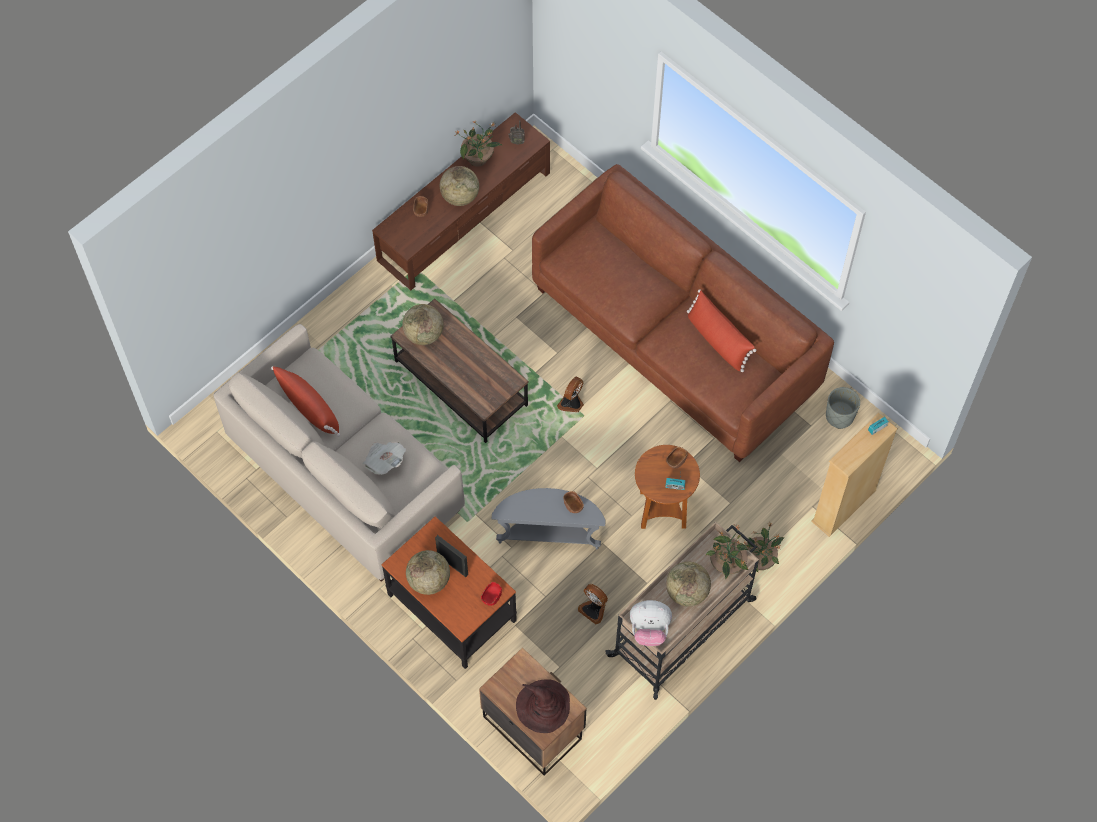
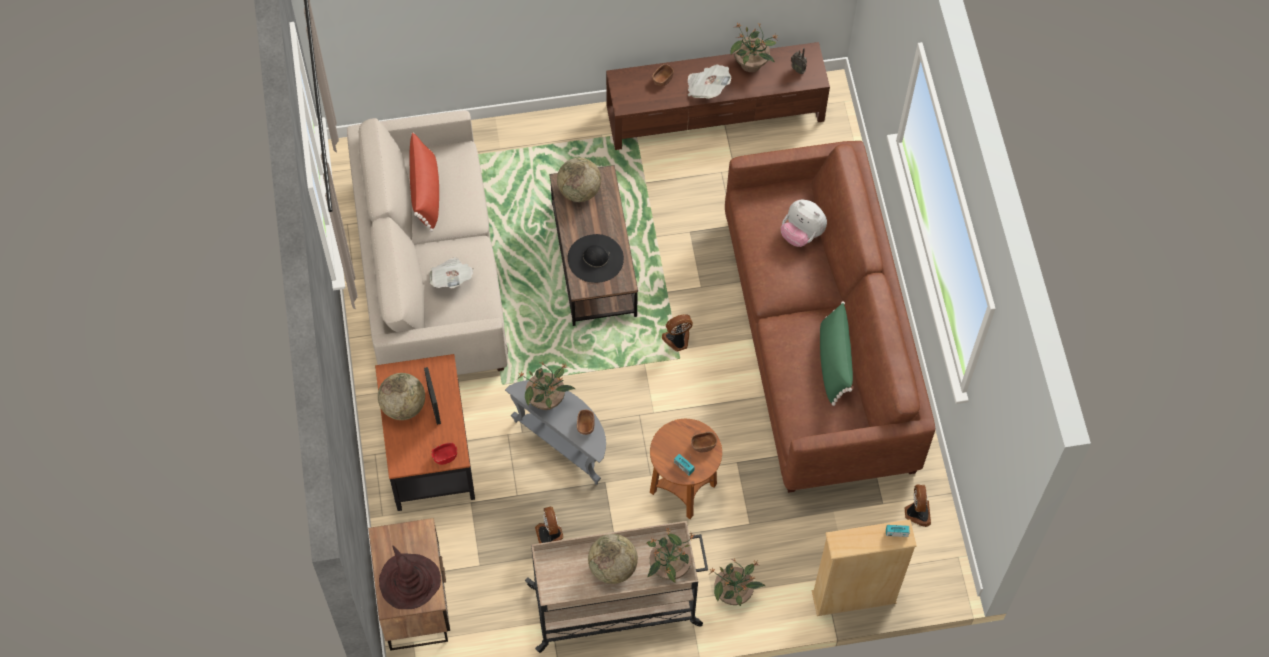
camera: 35 degrees right, 0 degrees up
globe [440,166,479,206] -> newspaper [688,64,731,99]
plush toy [630,600,672,646] -> plush toy moved to [781,200,827,247]
red pillow [687,290,756,372] -> green pillow [820,301,853,406]
grey planter [826,387,860,429] -> fan [905,484,931,527]
none -> potted plant [519,362,575,410]
none -> black hat [568,234,624,283]

